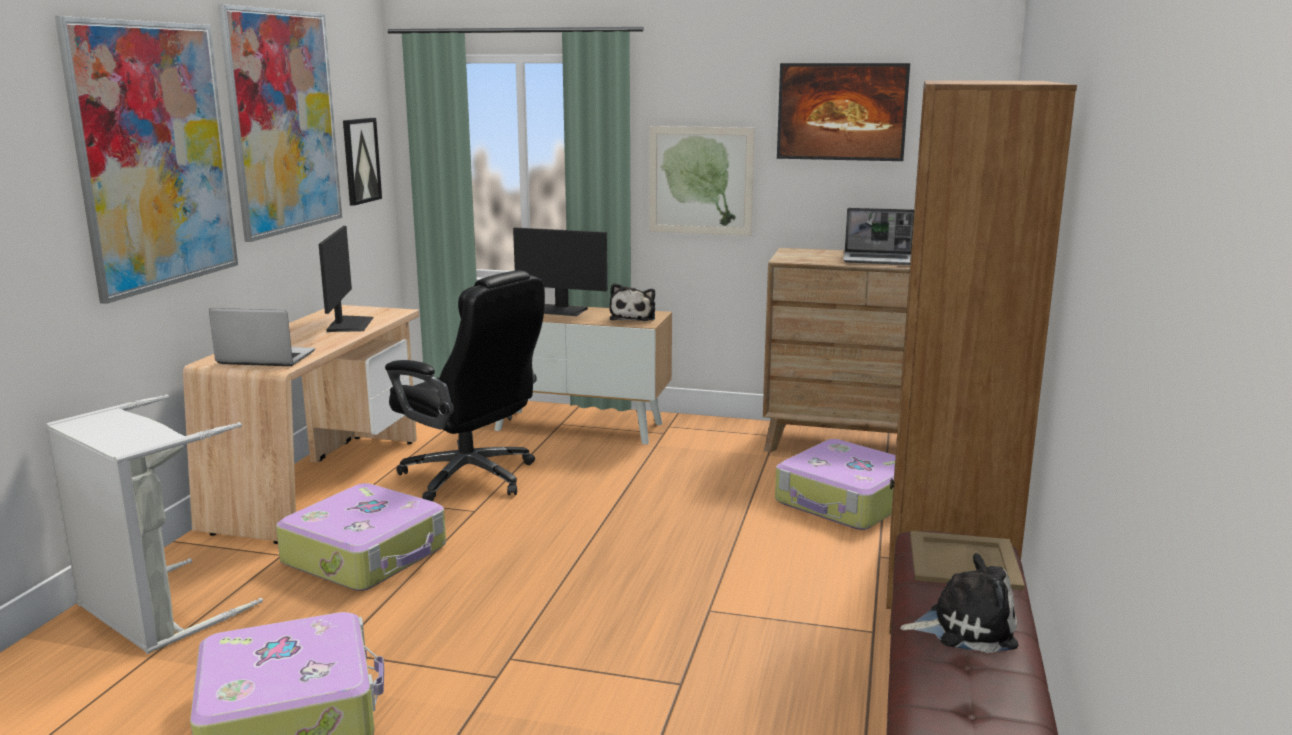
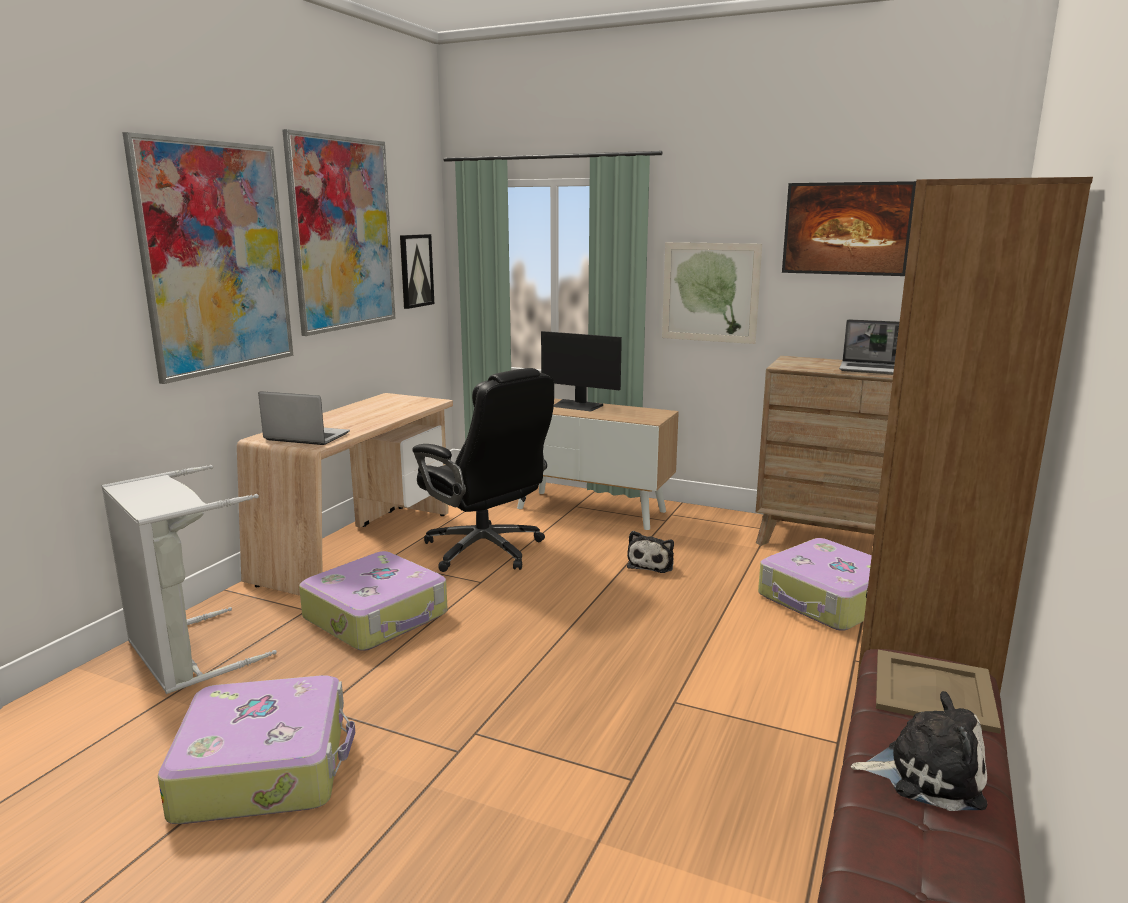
camera: 10 degrees right, 0 degrees up
monitor [319,226,374,332] -> none
plush toy [609,283,655,321] -> plush toy moved to [627,531,674,573]

